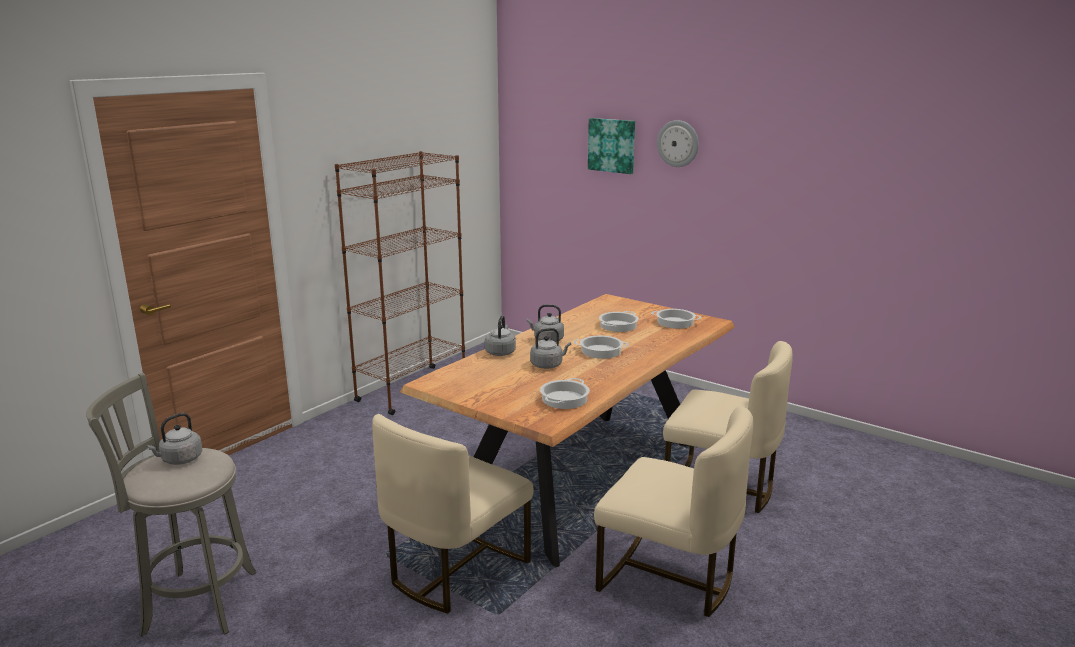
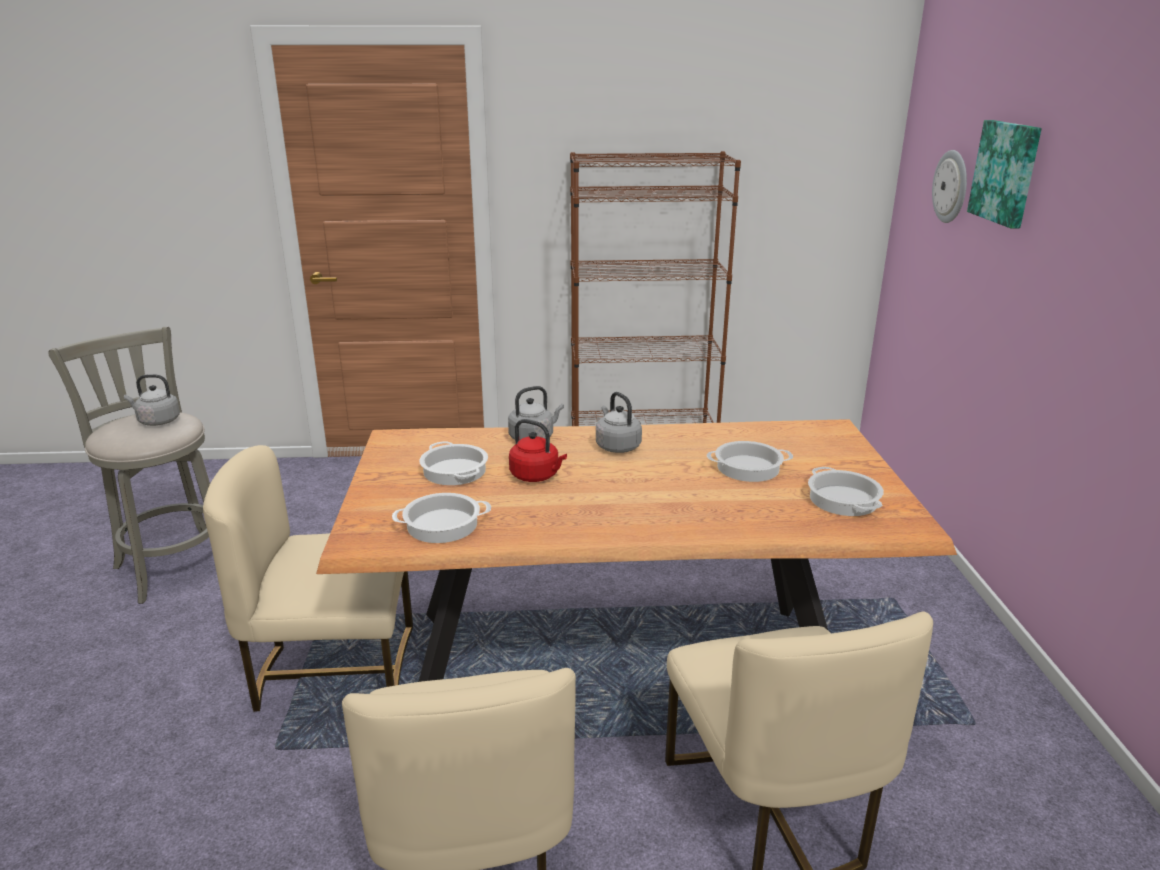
camera: 50 degrees right, 5 degrees up
grey kettle [530,328,571,369] -> red kettle [509,419,567,482]
cooking pot [574,335,629,359] -> cooking pot moved to [419,441,488,485]
wall clock [657,120,699,167] -> wall clock moved to [932,150,967,223]

